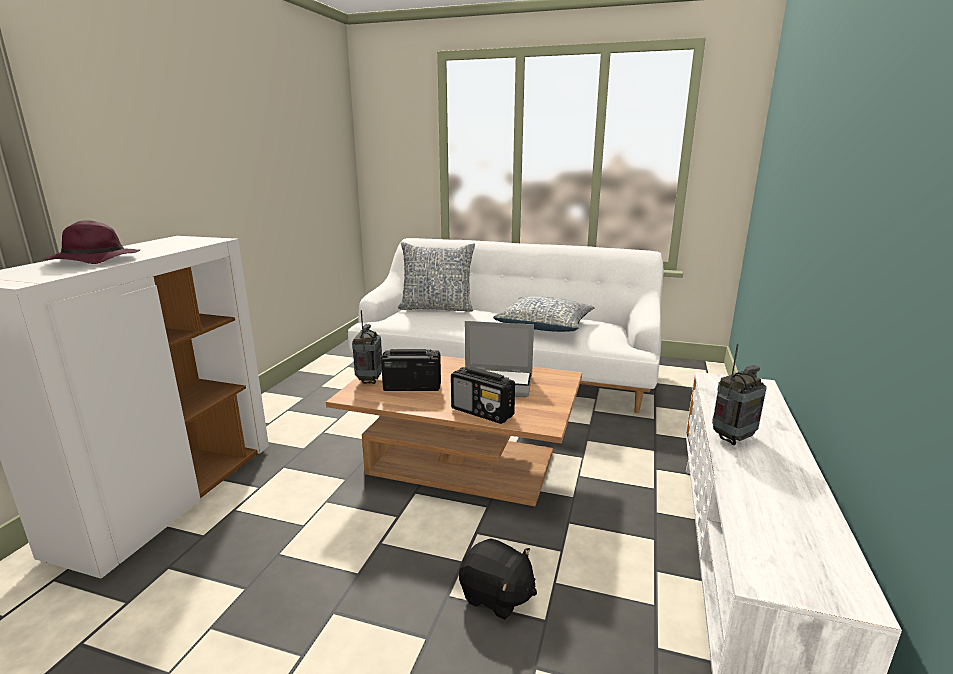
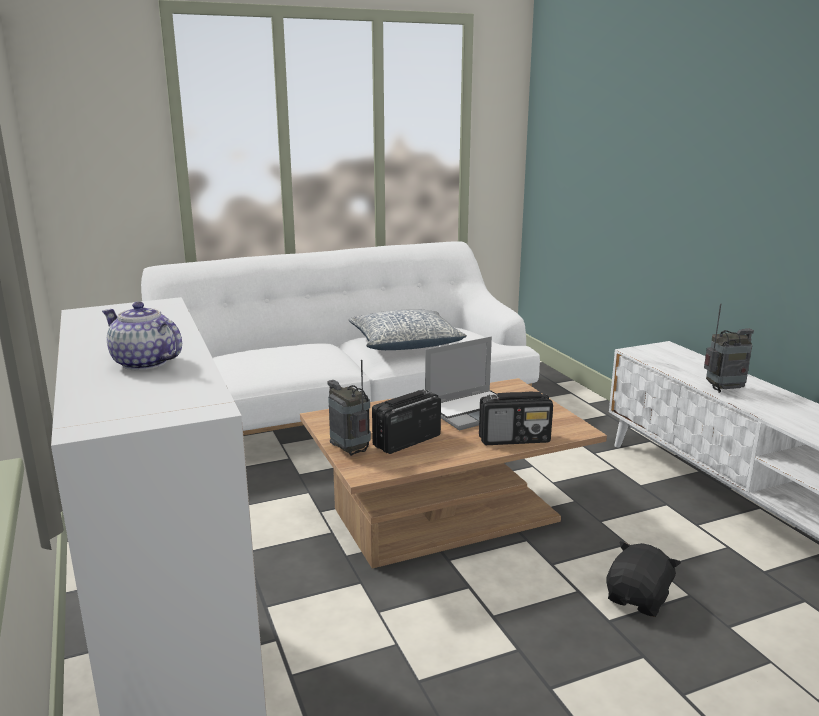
camera: 40 degrees left, 0 degrees up
purple hat [44,220,140,264] -> teapot [102,302,182,371]
pillow [398,242,475,312] -> none
black plush toy [459,538,537,620] -> black plush toy turned 45 degrees counterclockwise [606,541,681,617]
radio [712,343,767,445] -> radio turned 60 degrees clockwise [704,304,754,393]

